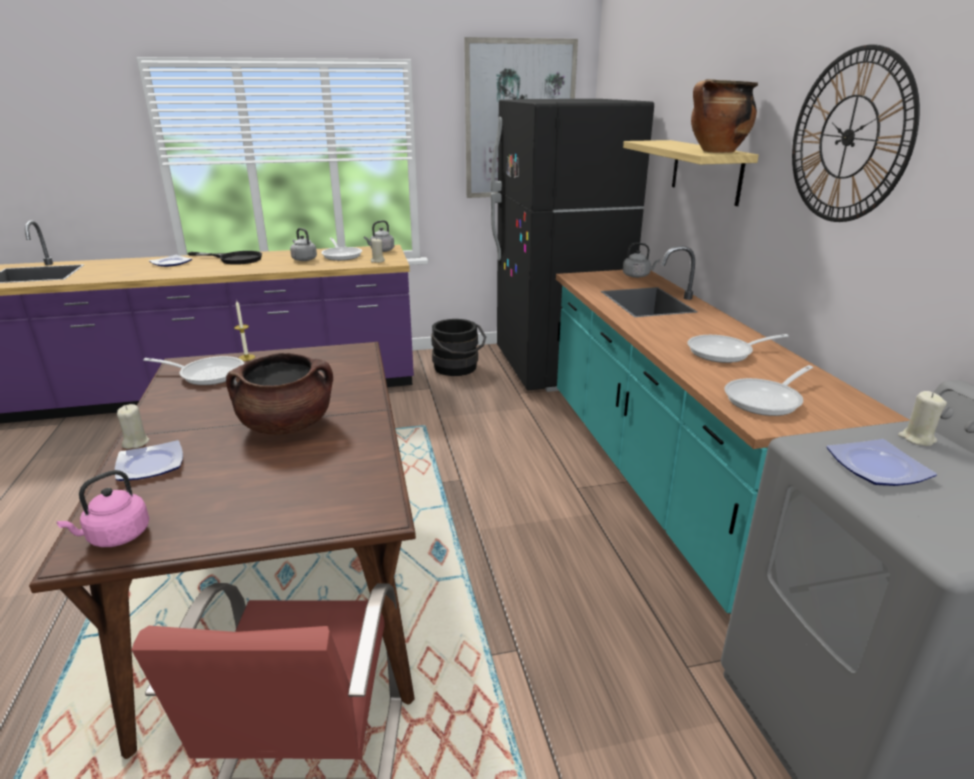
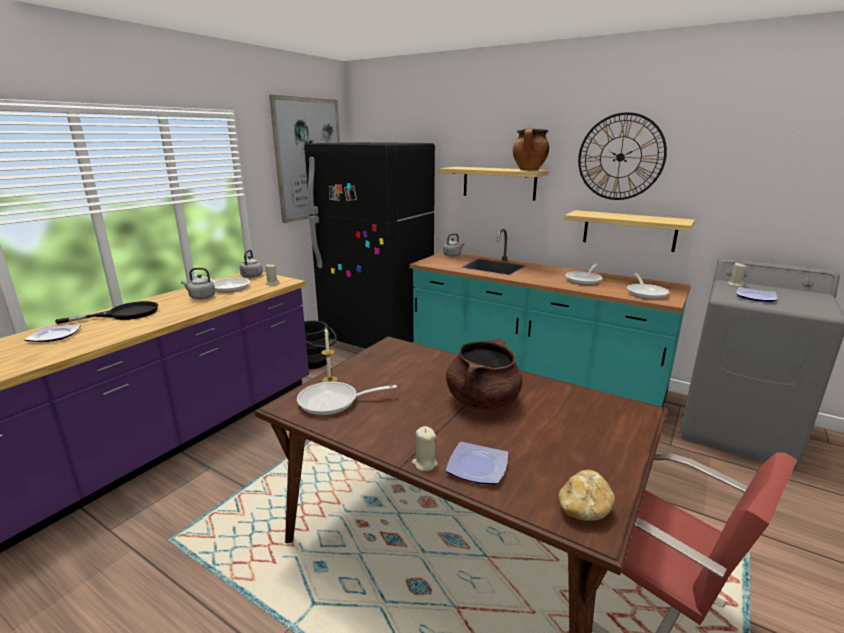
camera: 45 degrees left, 5 degrees down
pink kettle [57,470,149,547] -> bread [558,470,615,521]
frying pan [143,356,244,385] -> frying pan turned 150 degrees counterclockwise [297,382,397,415]
none -> shelf [564,210,695,252]

